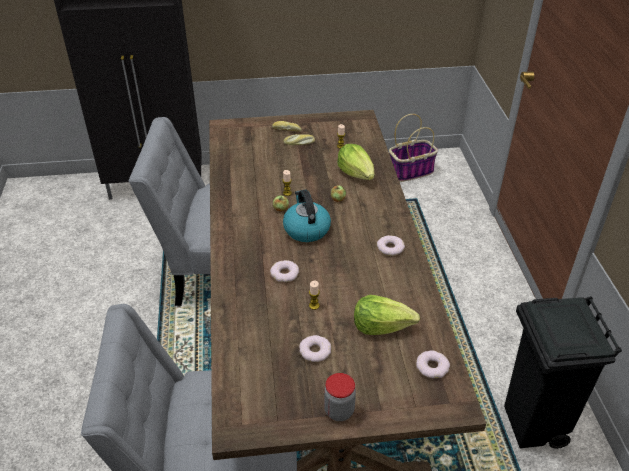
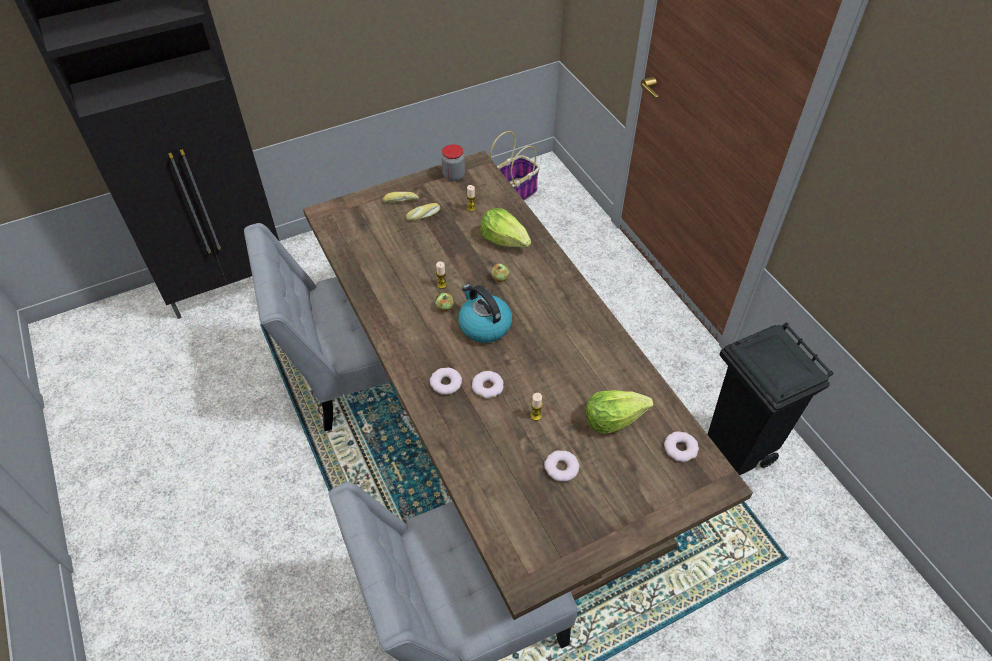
camera: 20 degrees left, 10 degrees up
jar [324,373,356,421] -> jar moved to [442,144,465,182]
donut [377,235,405,256] -> donut moved to [430,368,462,395]

